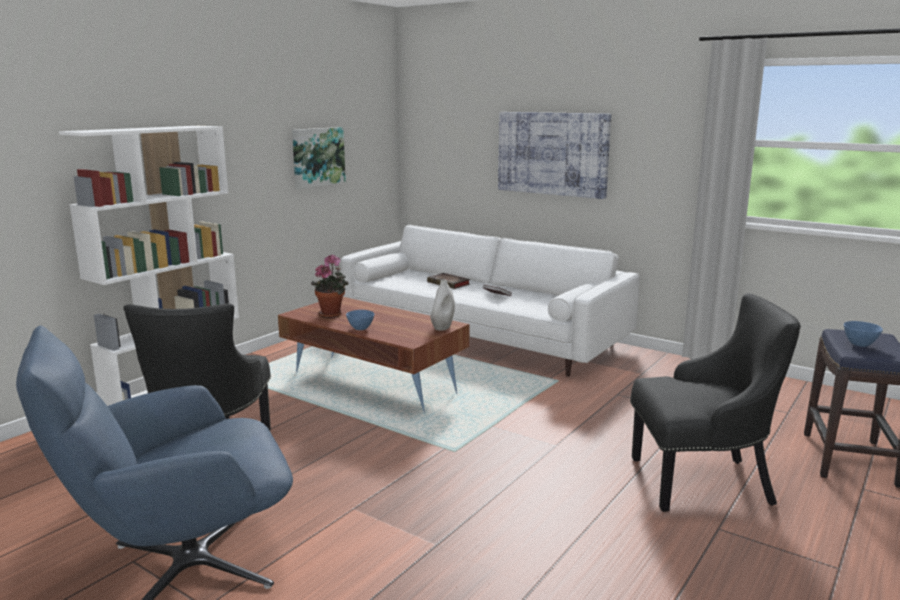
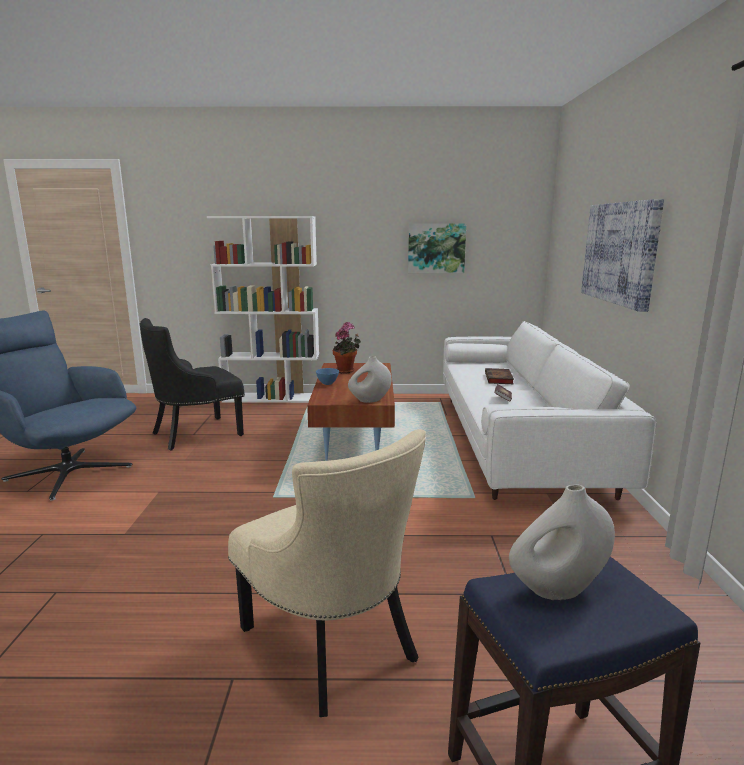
camera: 55 degrees right, 0 degrees up
black armchair [630,293,801,512] -> beige armchair [228,429,426,717]
blue bowl [844,321,883,347] -> white vase [509,484,615,600]

